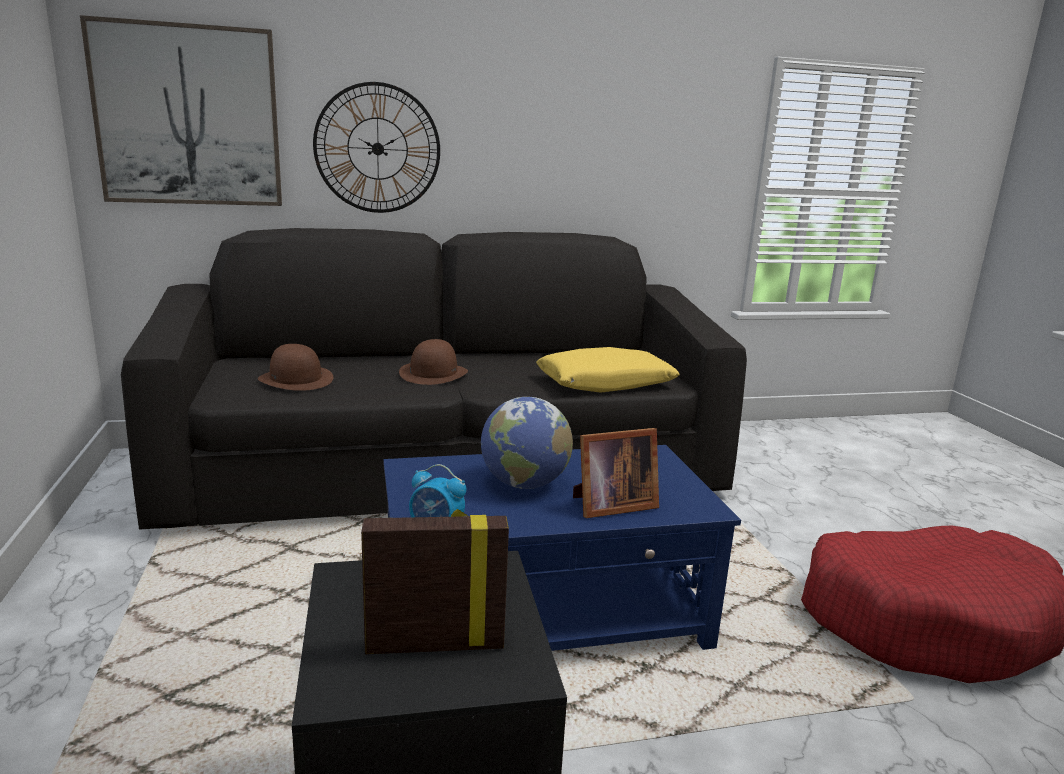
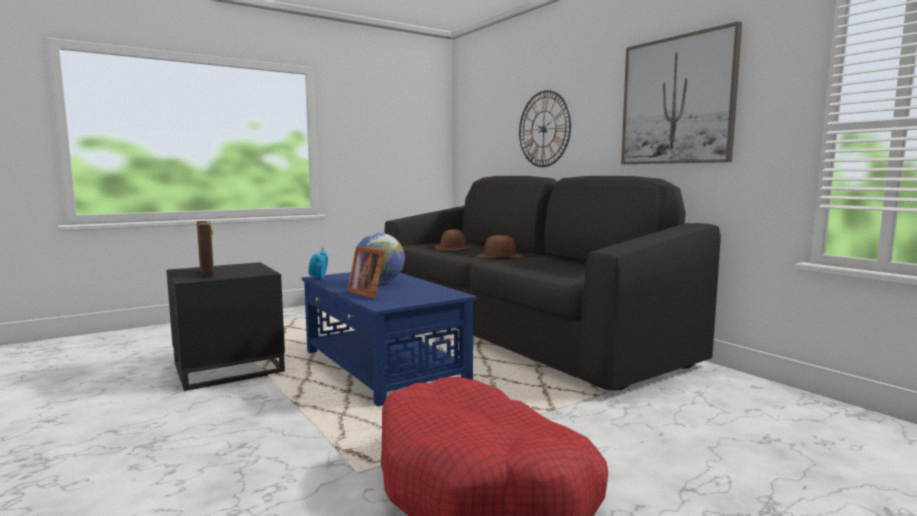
camera: 70 degrees right, 10 degrees down
picture [80,15,282,206] -> picture moved to [621,21,742,164]
yellow pillow [536,347,680,393] -> none

